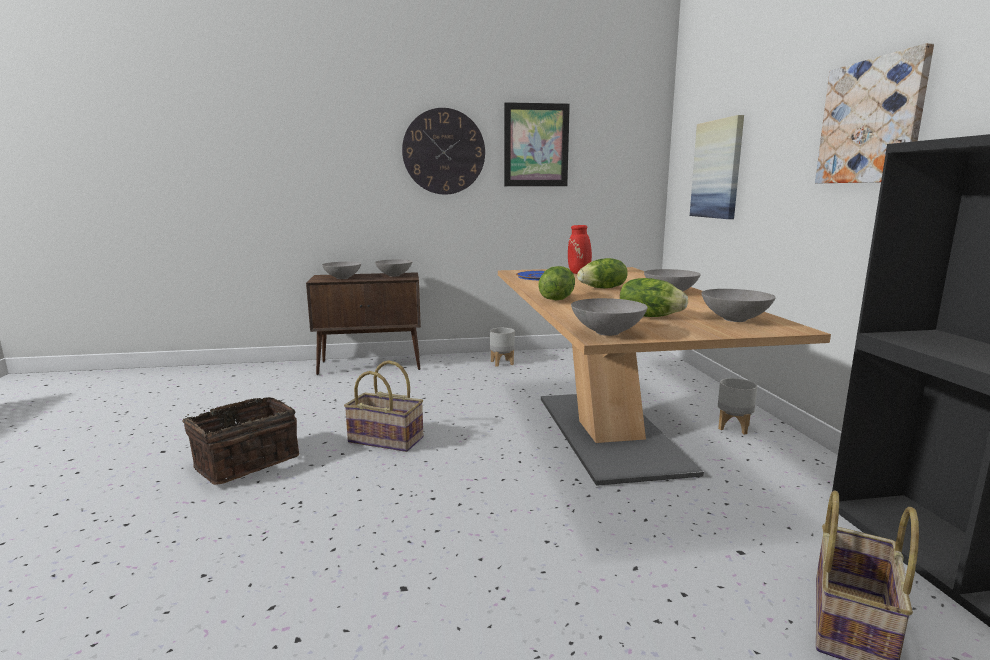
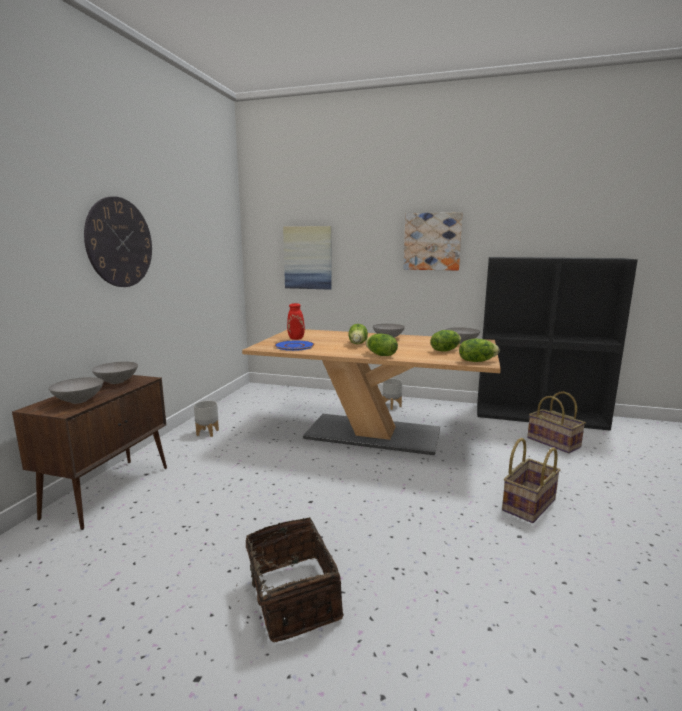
camera: 65 degrees left, 0 degrees up
basket [344,360,423,452] -> basket moved to [502,438,560,523]
picture [504,102,570,186] -> none
grey bowl [571,298,648,336] -> lettuce [459,338,500,362]

